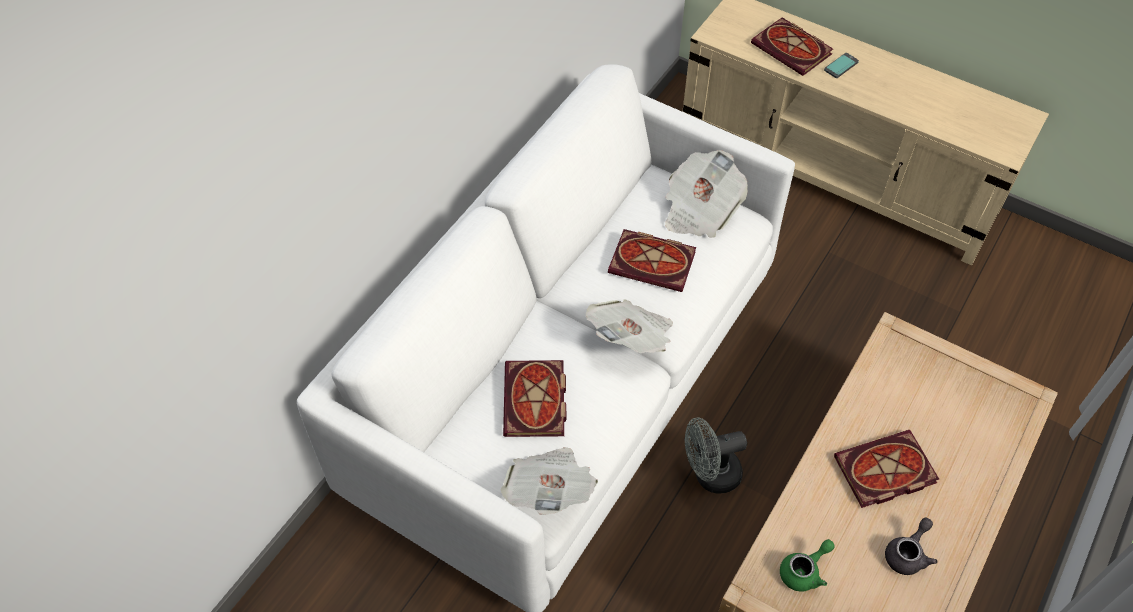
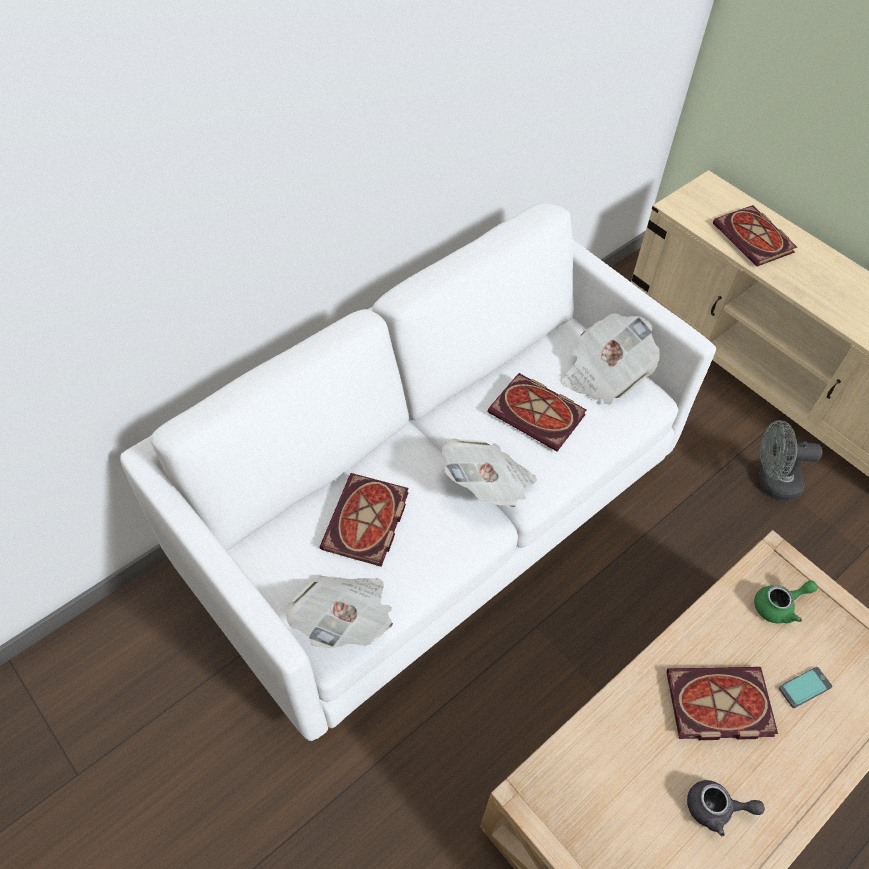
camera: 15 degrees right, 0 degrees up
grey fan [685,418,747,494] -> grey fan moved to [759,420,822,500]
green teapot [780,539,834,592] -> green teapot moved to [754,580,818,623]
phone [824,53,859,78] -> phone moved to [779,667,832,708]
grey teapot [885,517,938,575] -> grey teapot turned 45 degrees clockwise [687,780,765,836]

